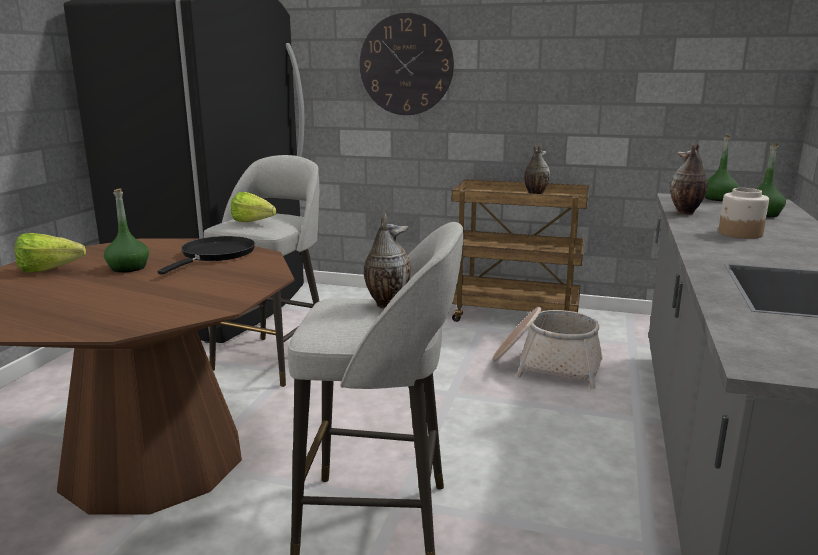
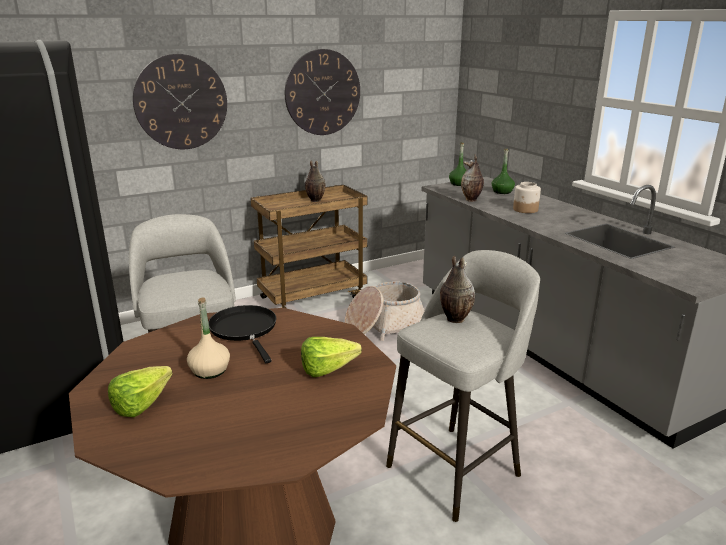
camera: 45 degrees left, 5 degrees up
green bottle [104,188,149,273] -> beige bottle [187,298,230,379]
lettuce [231,192,276,222] -> lettuce moved to [301,337,362,377]
none -> wall clock [285,49,360,135]

